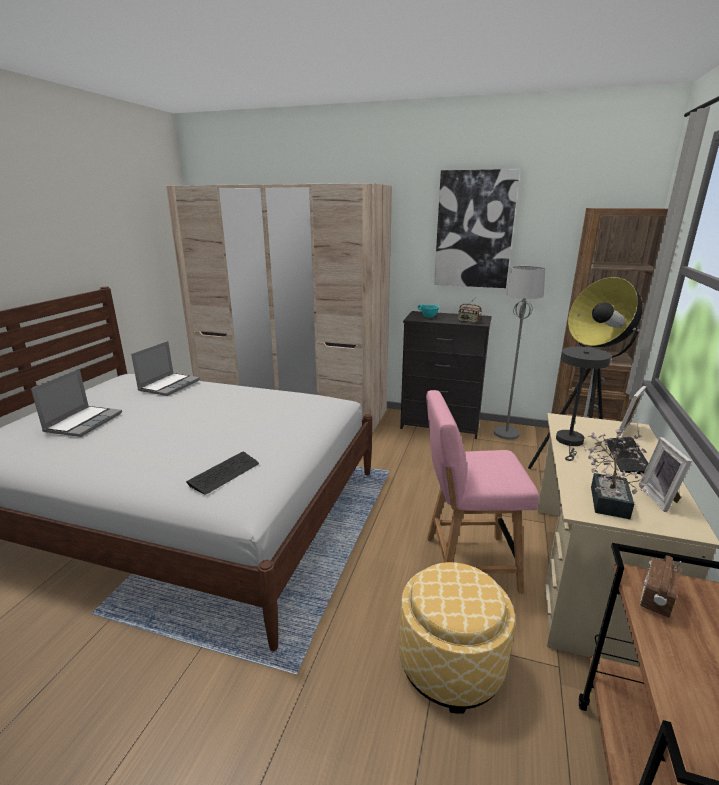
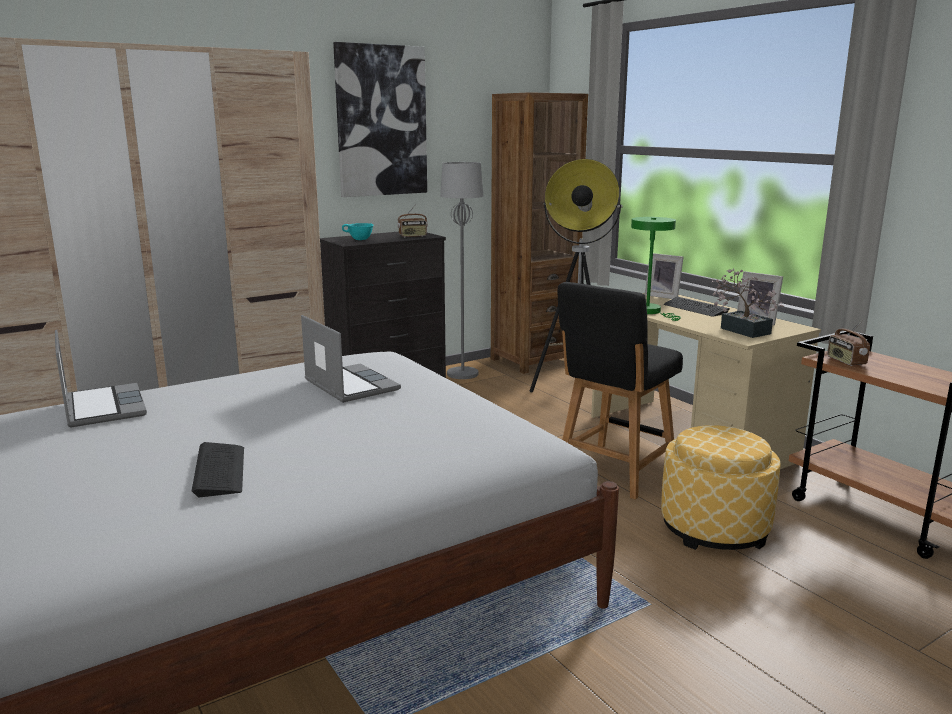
camera: 50 degrees left, 5 degrees down
laptop [31,369,122,437] -> laptop moved to [301,315,401,403]
keyboard [186,451,259,495] -> keyboard moved to [192,442,244,497]
pink chair [426,390,539,594] -> black chair [557,282,683,499]
grey table lamp [556,347,611,461] -> green table lamp [631,217,681,321]
picture frame [617,386,646,436] -> picture frame turned 45 degrees counterclockwise [645,253,684,299]

